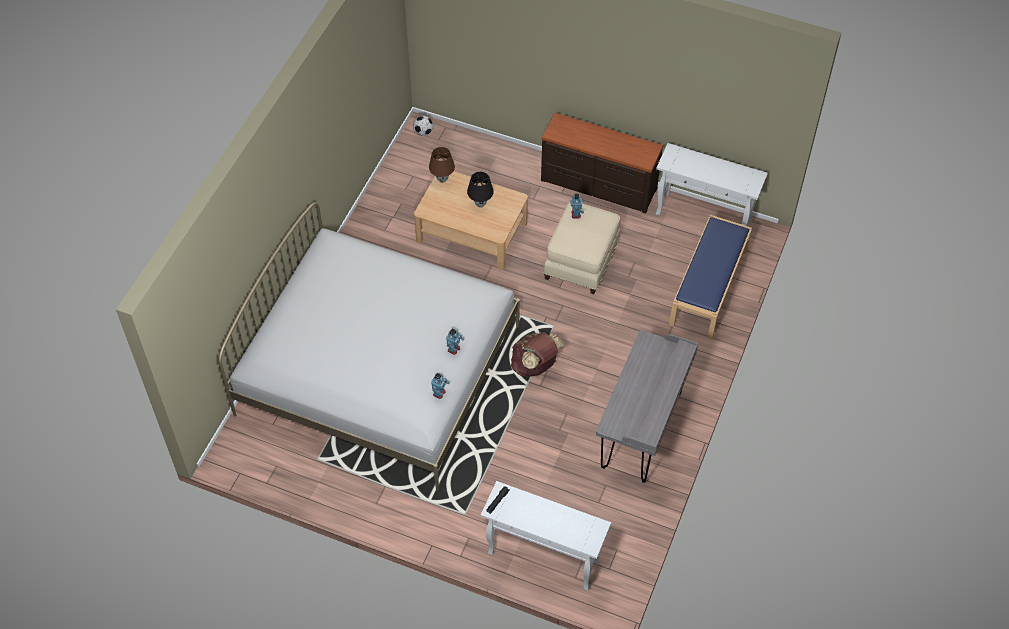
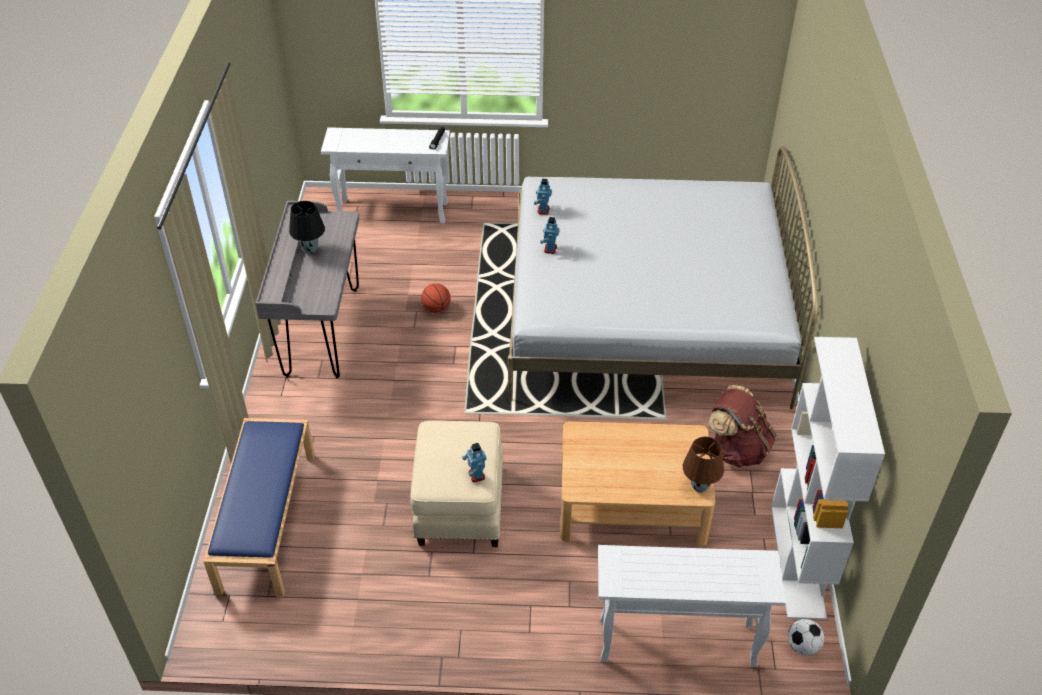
camera: 160 degrees right, 10 degrees down
black table lamp [467,172,494,208] -> black table lamp moved to [289,201,325,254]
brown backpack [511,332,565,377] -> brown backpack moved to [709,385,777,468]
brown dresser [541,113,663,213] -> none
white console table [656,143,768,226] -> white console table moved to [598,545,786,667]
none -> basketball [421,283,451,313]
none -> white bookcase [771,337,885,620]

